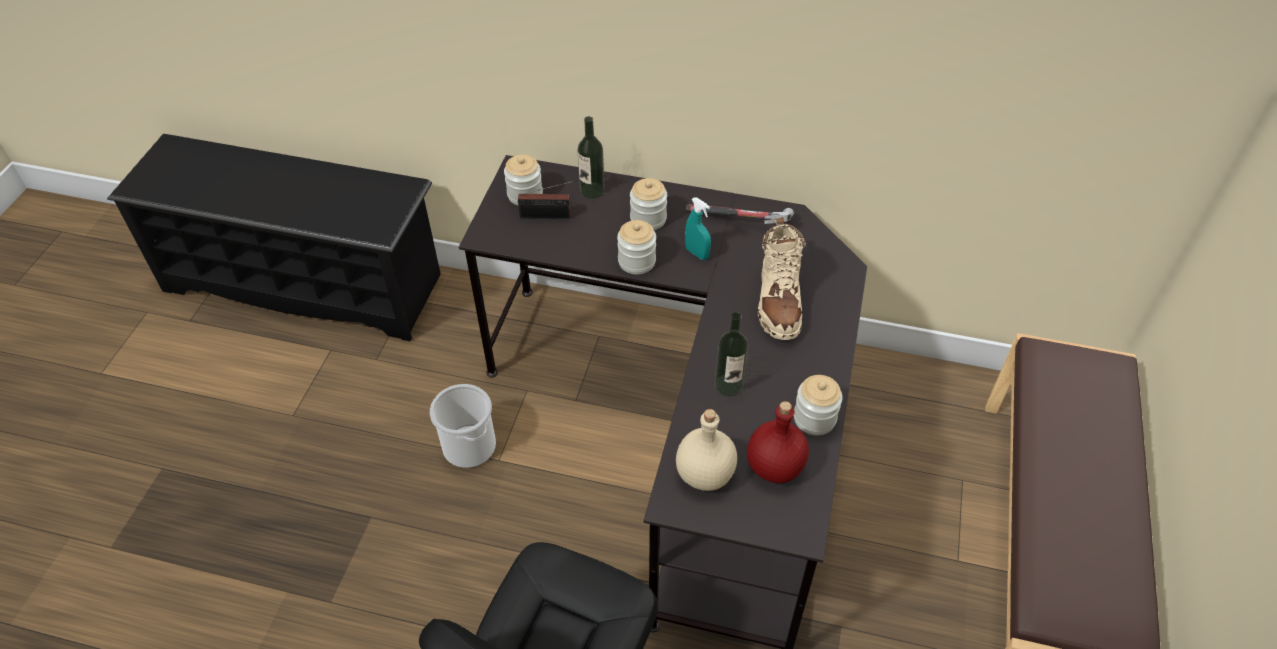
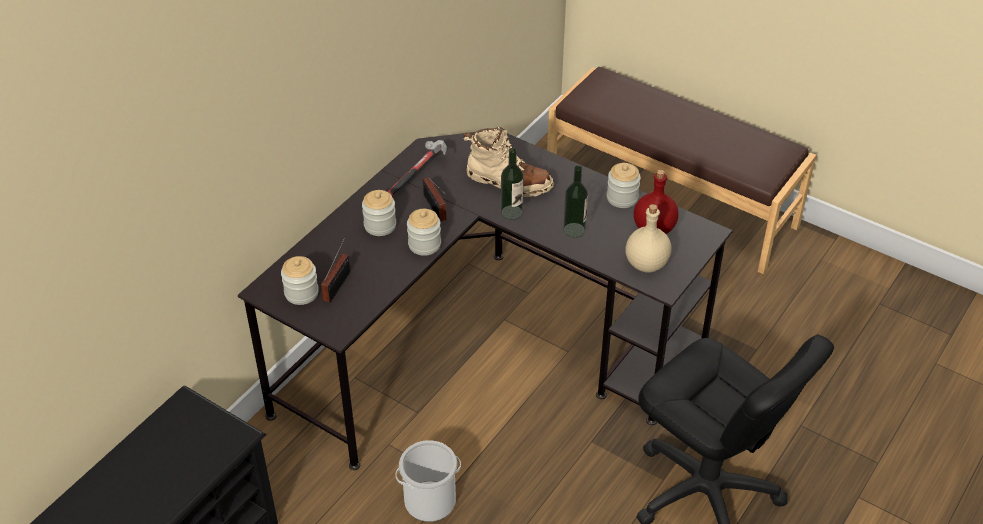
camera: 70 degrees left, 5 degrees down
bottle [578,116,605,199] -> bottle moved to [501,148,524,220]
turquoise spray bottle [685,197,711,260] -> radio [423,177,446,222]

